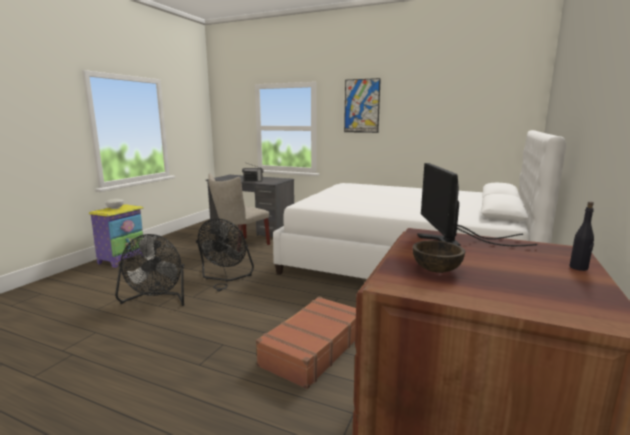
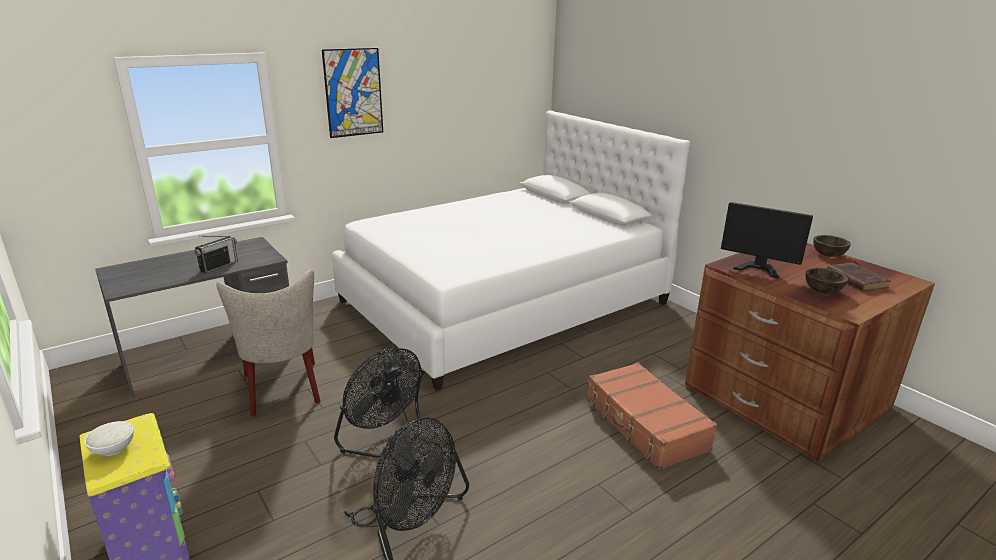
camera: 60 degrees left, 10 degrees up
black bottle [570,202,594,271] -> brown bowl [813,235,851,257]
none -> brown book [827,263,891,291]

